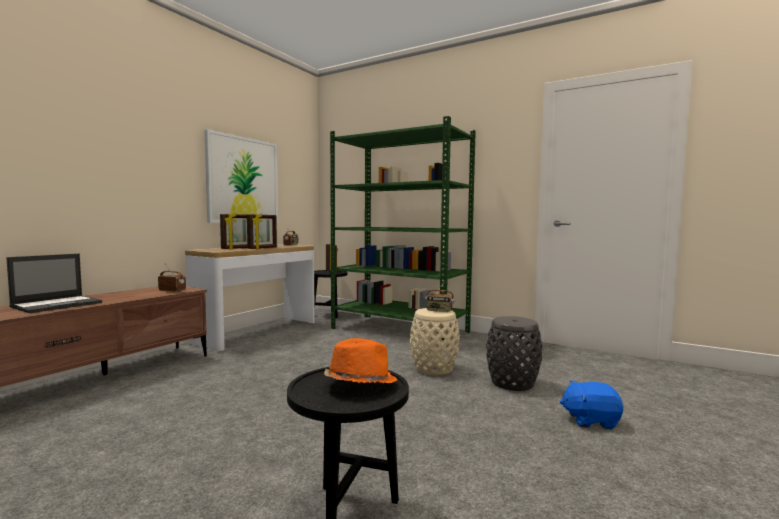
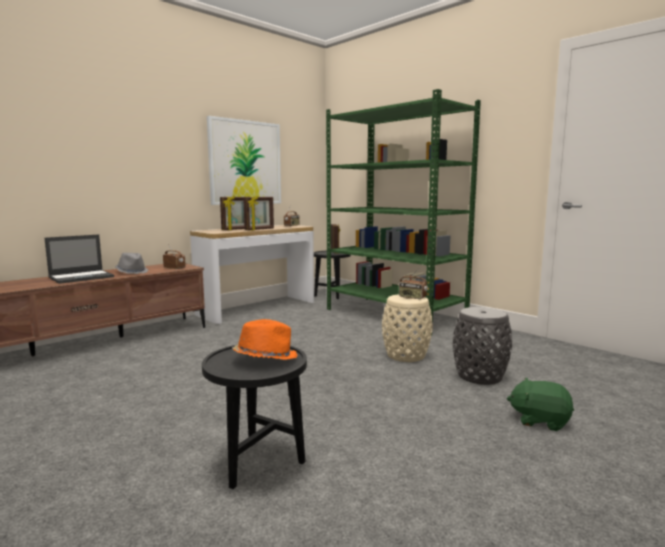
camera: 15 degrees right, 5 degrees up
blue plush toy [560,380,623,429] -> green plush toy [507,377,574,431]
none -> grey hat [115,253,148,274]

